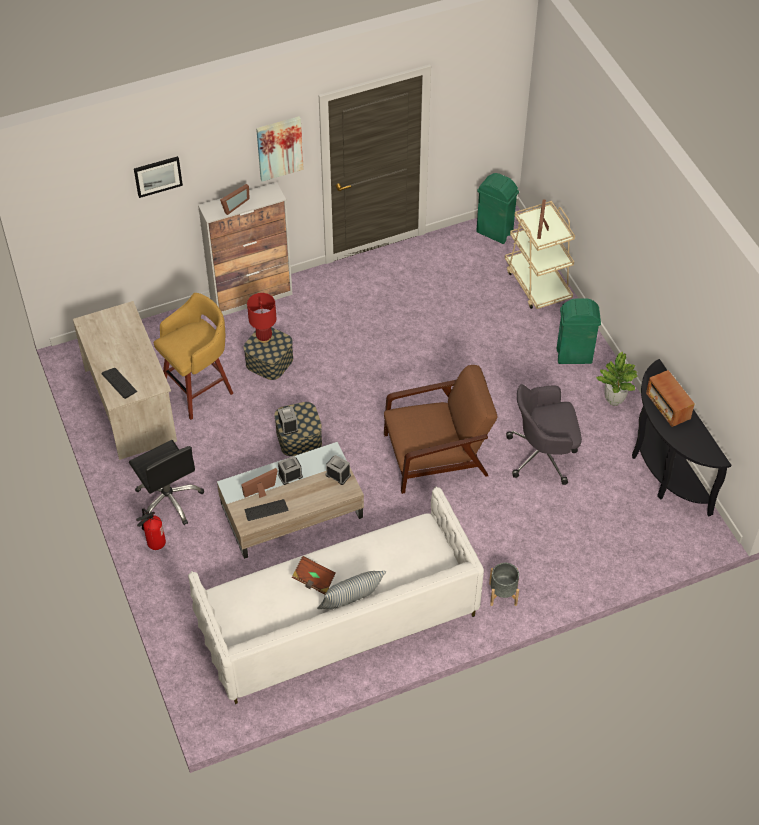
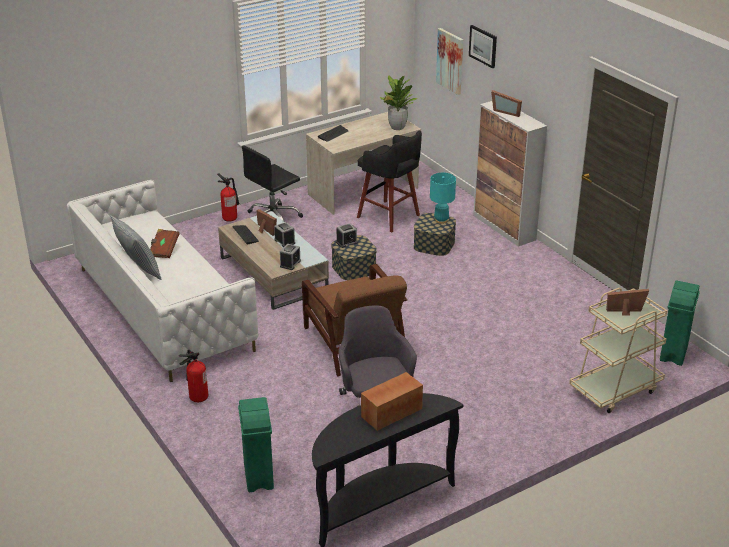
camera: 80 degrees right, 20 degrees down
yellow stool [154,293,233,420] -> black stool [357,131,422,232]
red table lamp [247,293,276,343] -> turquoise table lamp [430,173,456,224]
picture [256,116,304,182] -> picture moved to [436,28,463,95]
grey planter [489,563,519,606] -> fire extinguisher [179,350,208,402]
green trash can [557,298,601,364] -> green trash can moved to [238,397,274,492]
potted plant [596,352,638,406] -> potted plant moved to [380,75,417,130]

